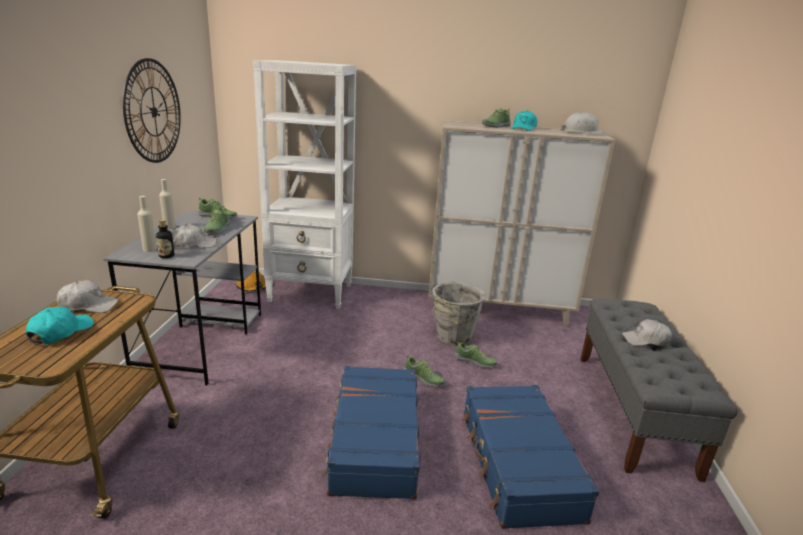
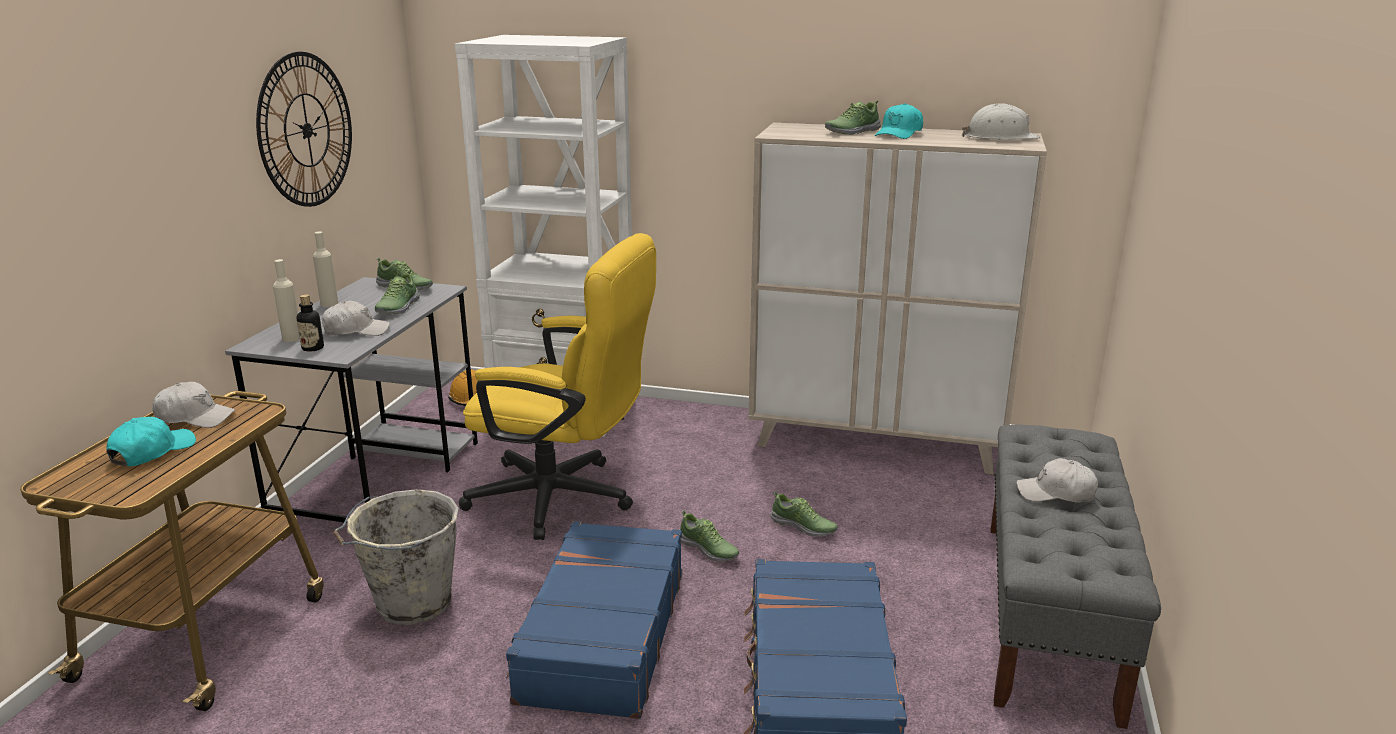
camera: 10 degrees right, 0 degrees up
grey bucket [431,282,485,346] -> grey bucket moved to [333,489,459,625]
none -> yellow office chair [459,233,656,540]

